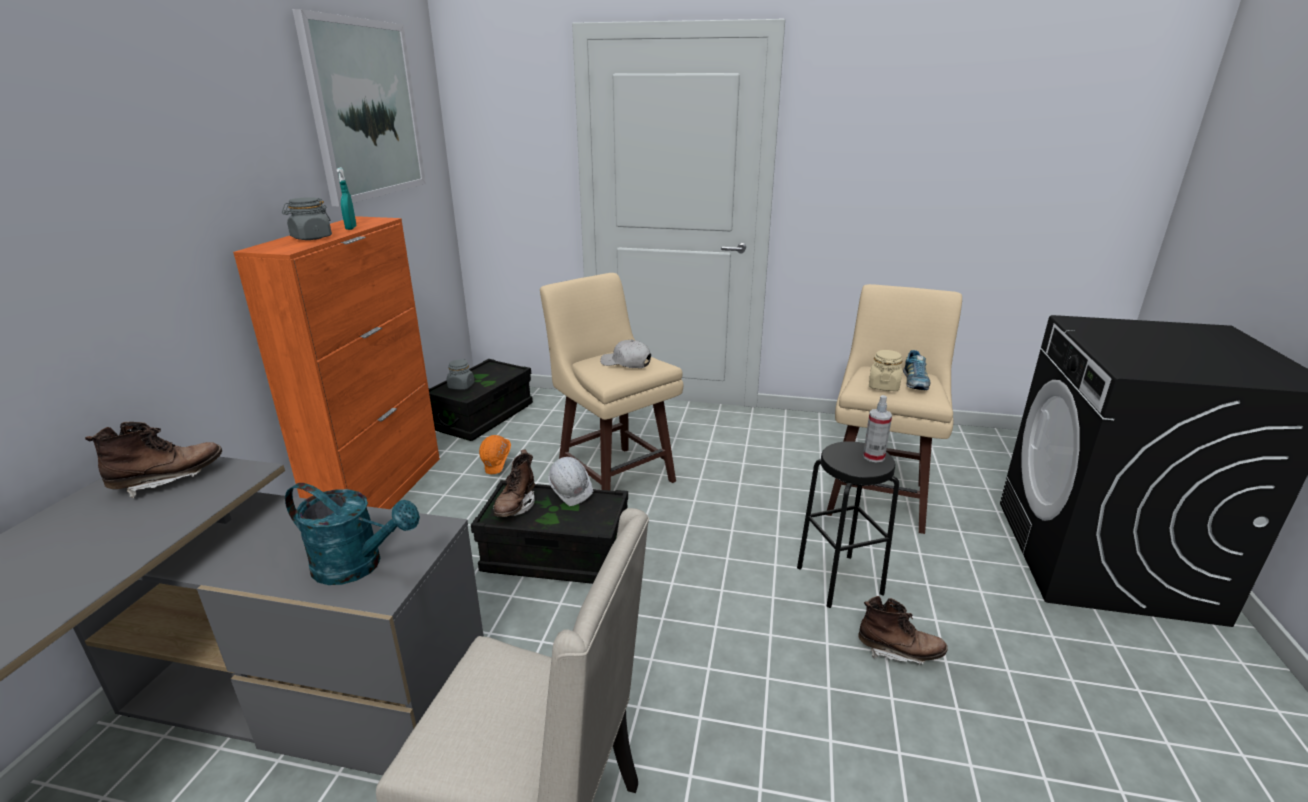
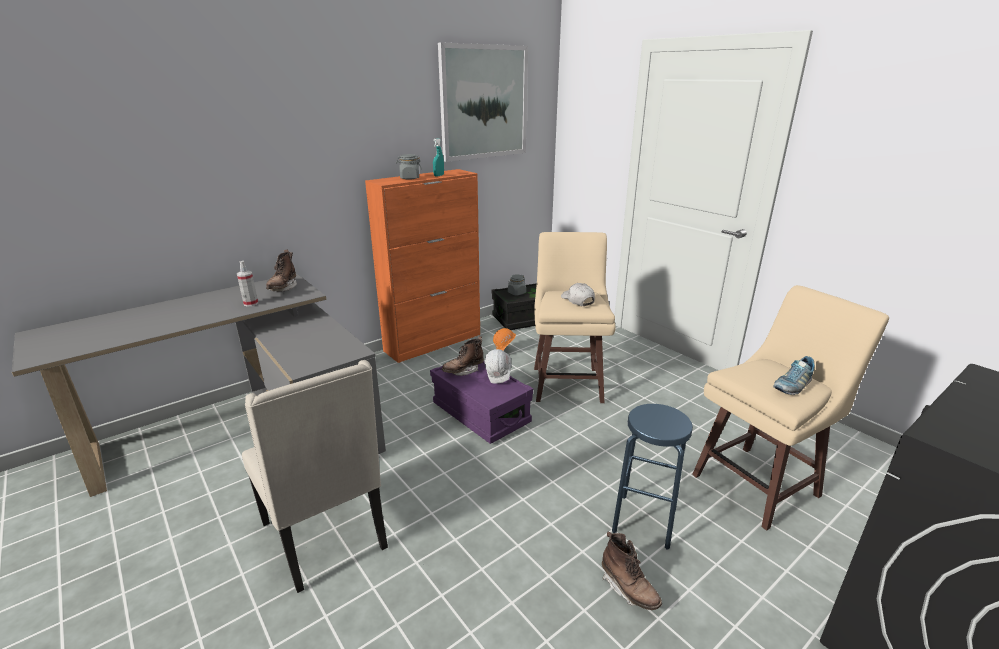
camera: 40 degrees right, 0 degrees up
brown boot [85,422,222,499] -> brown boot turned 90 degrees clockwise [266,250,297,292]
turquoise watering can [285,483,420,585] -> none
black storage box [471,480,628,584] -> purple storage box [430,362,533,444]
black stool [797,441,899,608] -> blue stool [612,404,693,550]
spray bottle [863,395,892,463] -> spray bottle moved to [237,261,258,307]
beige jar [869,350,903,391] -> none

